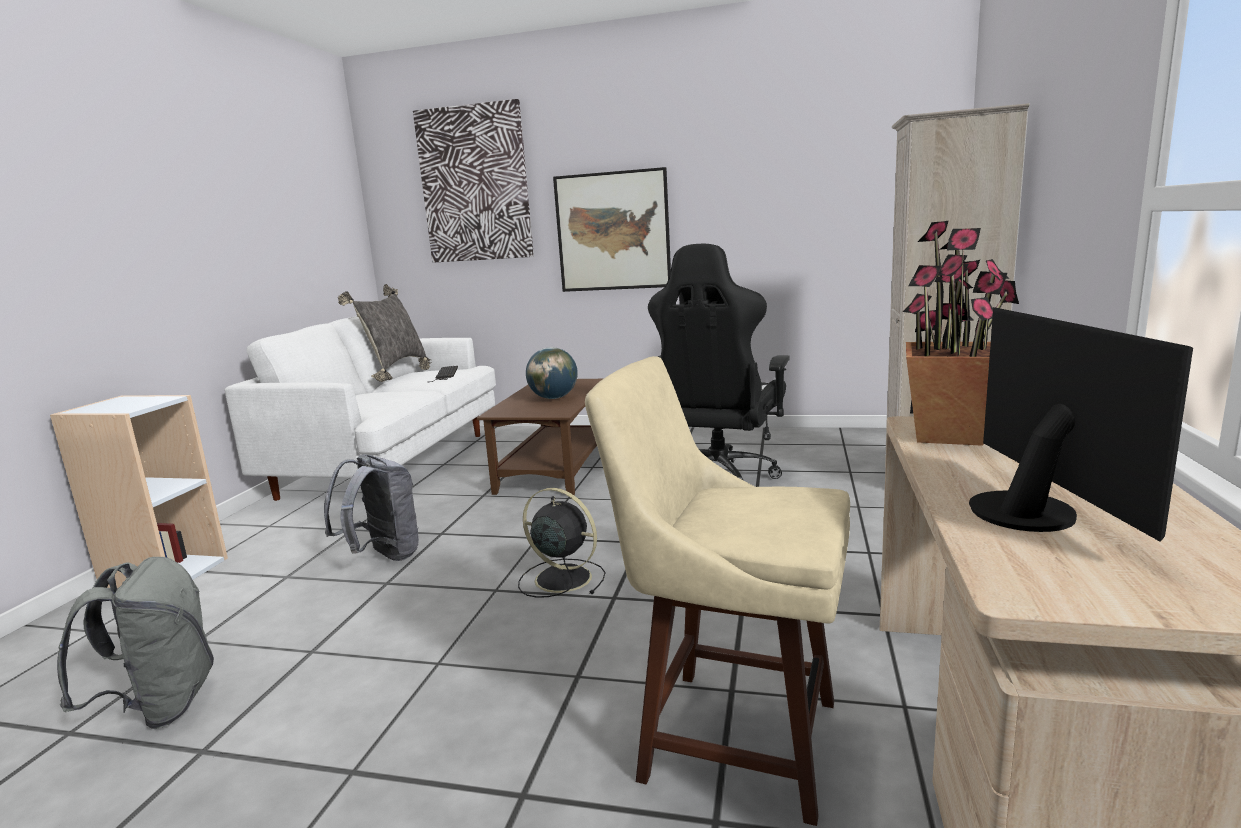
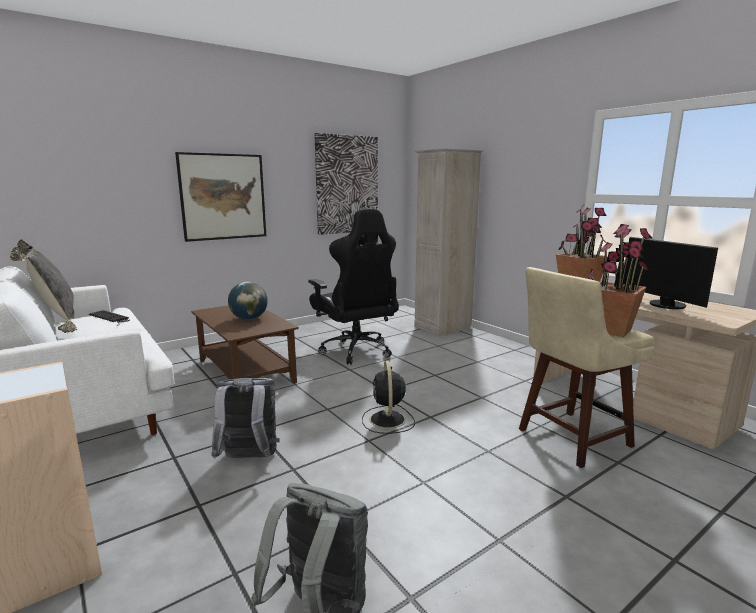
camera: 50 degrees left, 0 degrees up
picture [413,99,534,263] -> picture moved to [314,133,378,235]
black fan [518,488,605,598] -> black fan turned 75 degrees counterclockwise [362,361,415,434]
monitor [969,307,1193,542] -> monitor turned 150 degrees counterclockwise [623,237,718,309]
none -> potted plant [587,224,653,337]

